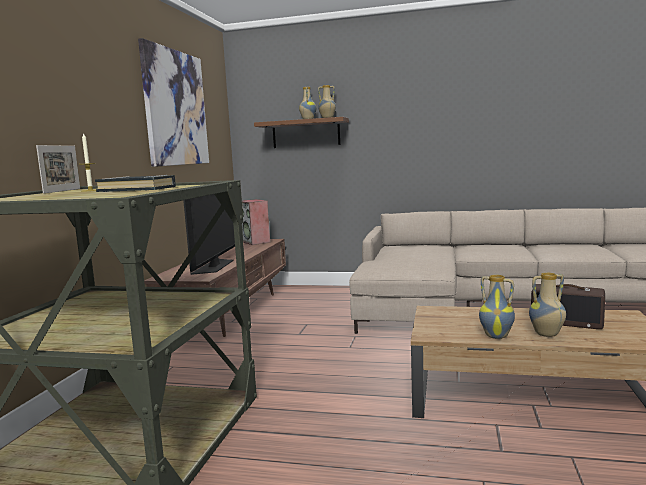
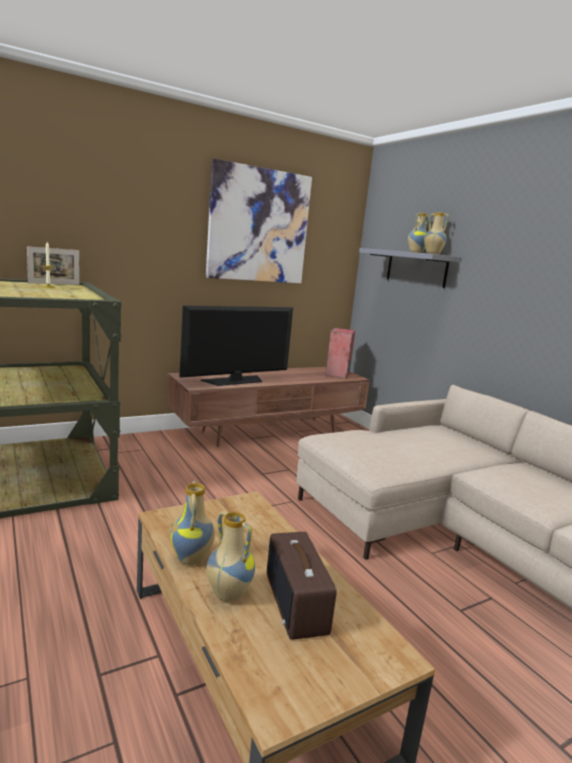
camera: 45 degrees right, 5 degrees up
black book [95,175,176,192] -> none
brown shelf [254,117,349,148] -> grey shelf [359,248,460,288]

